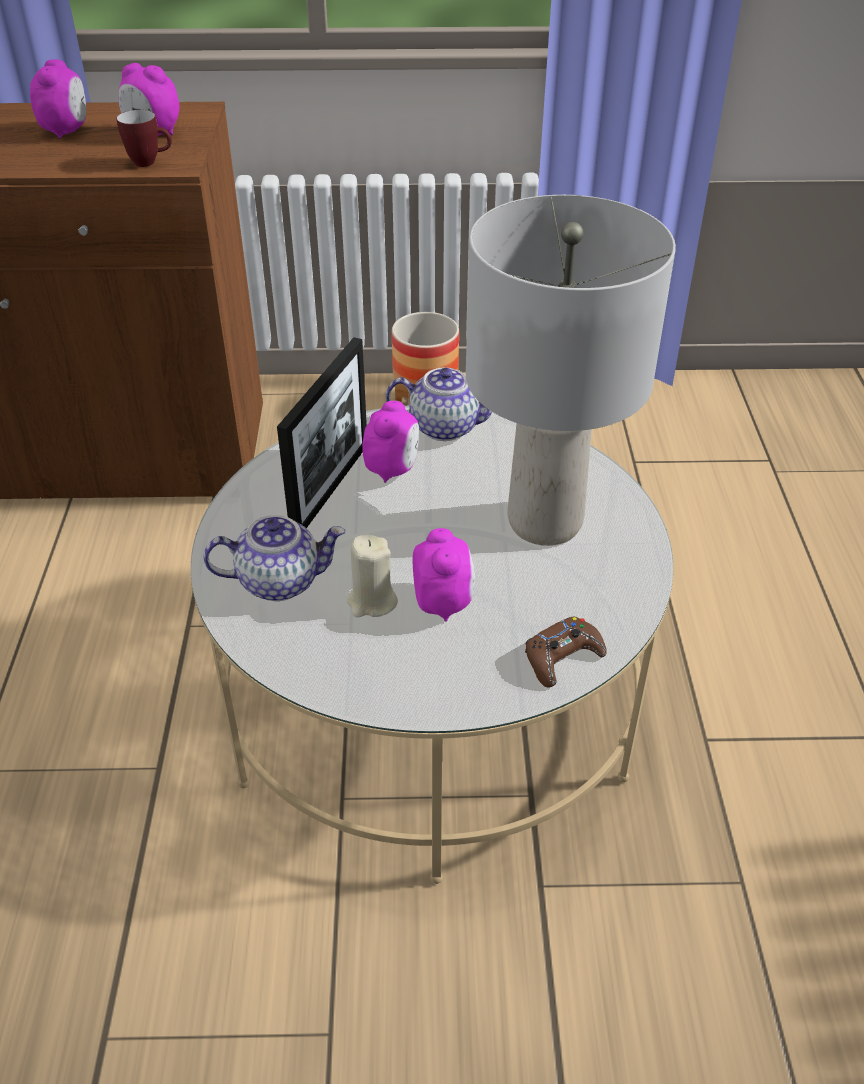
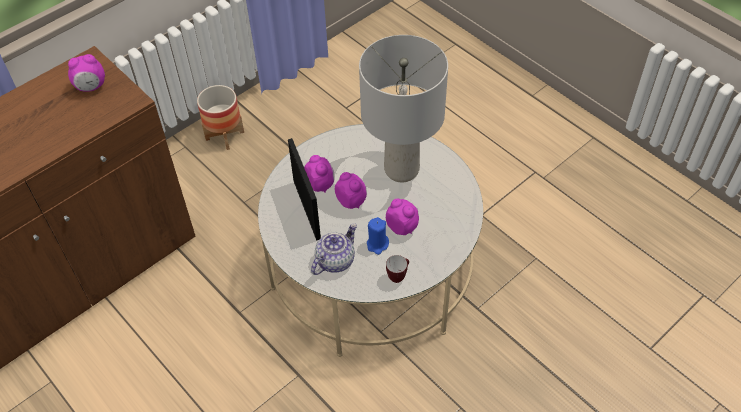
camera: 40 degrees left, 10 degrees up
alarm clock [30,59,86,139] -> alarm clock moved to [335,172,367,209]
mug [116,110,172,167] -> mug moved to [386,255,409,283]
beige candle [347,535,398,617] -> blue candle [367,217,389,255]
teapot [386,368,492,441] -> none
brown game controller [525,617,607,688] -> none

